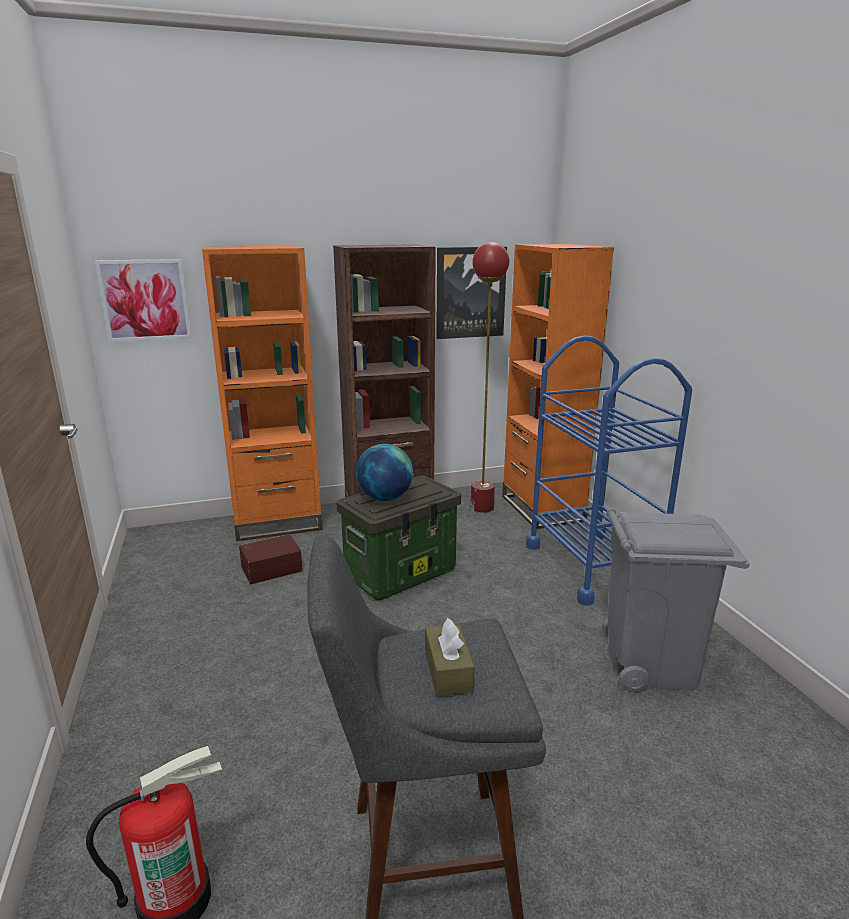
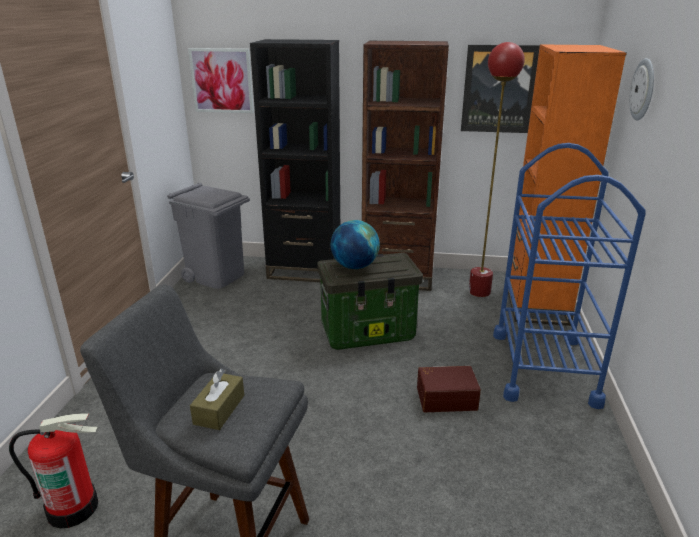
camera: 25 degrees right, 5 degrees up
orange bookcase [202,246,323,541] -> black bookcase [250,39,340,282]
brown storage box [239,534,303,584] -> brown storage box moved to [417,366,481,412]
grey trash can [603,508,750,692] -> grey trash can moved to [167,183,250,289]
none -> wall clock [630,58,654,120]

